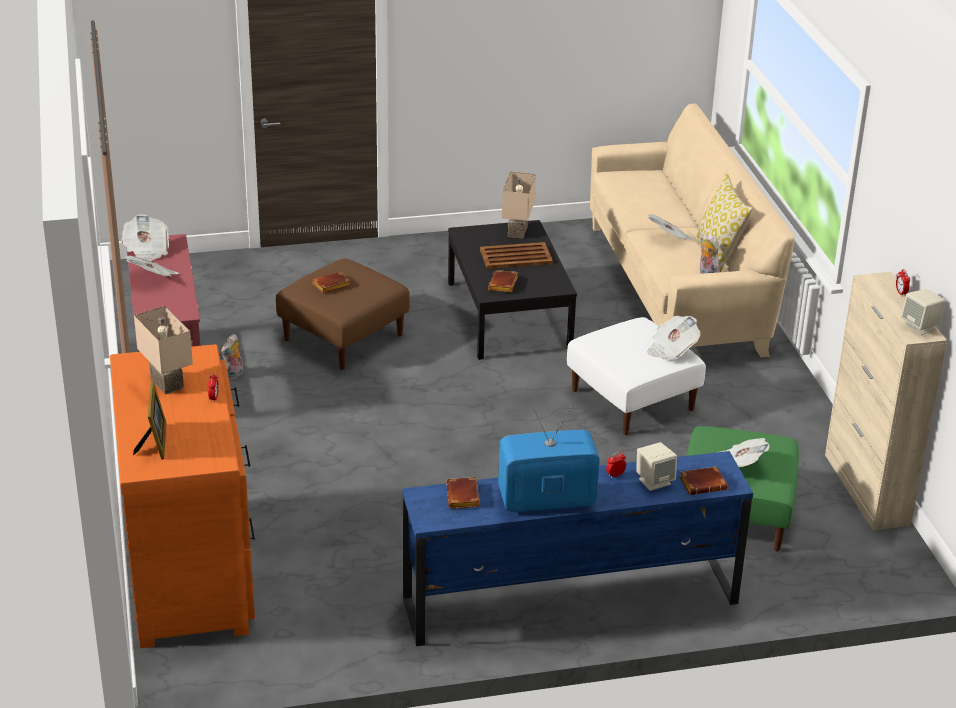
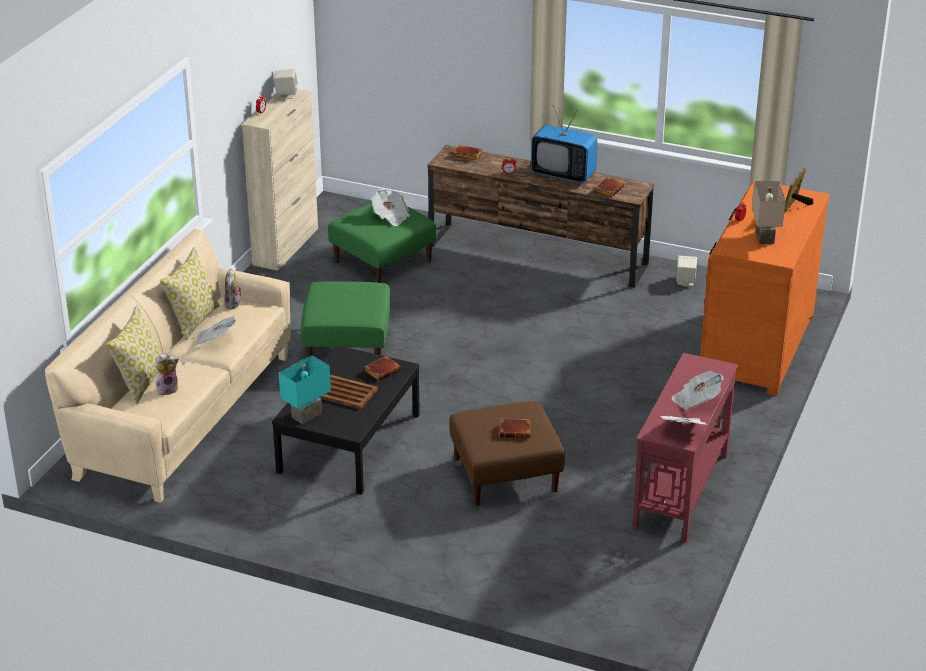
camera: 145 degrees left, 0 degrees up
plush toy [221,334,243,380] -> plush toy moved to [155,353,179,395]
blue tv stand [402,451,753,646] -> brown tv stand [428,145,654,288]
beige table lamp [502,171,536,239] -> turquoise table lamp [279,355,331,424]
white ottoman [567,317,706,435] -> green ottoman [300,281,390,357]
beige speaker [636,442,677,491] -> beige speaker moved to [676,256,697,286]
newspaper [647,316,700,361] -> none
none -> pillow [106,305,161,404]

